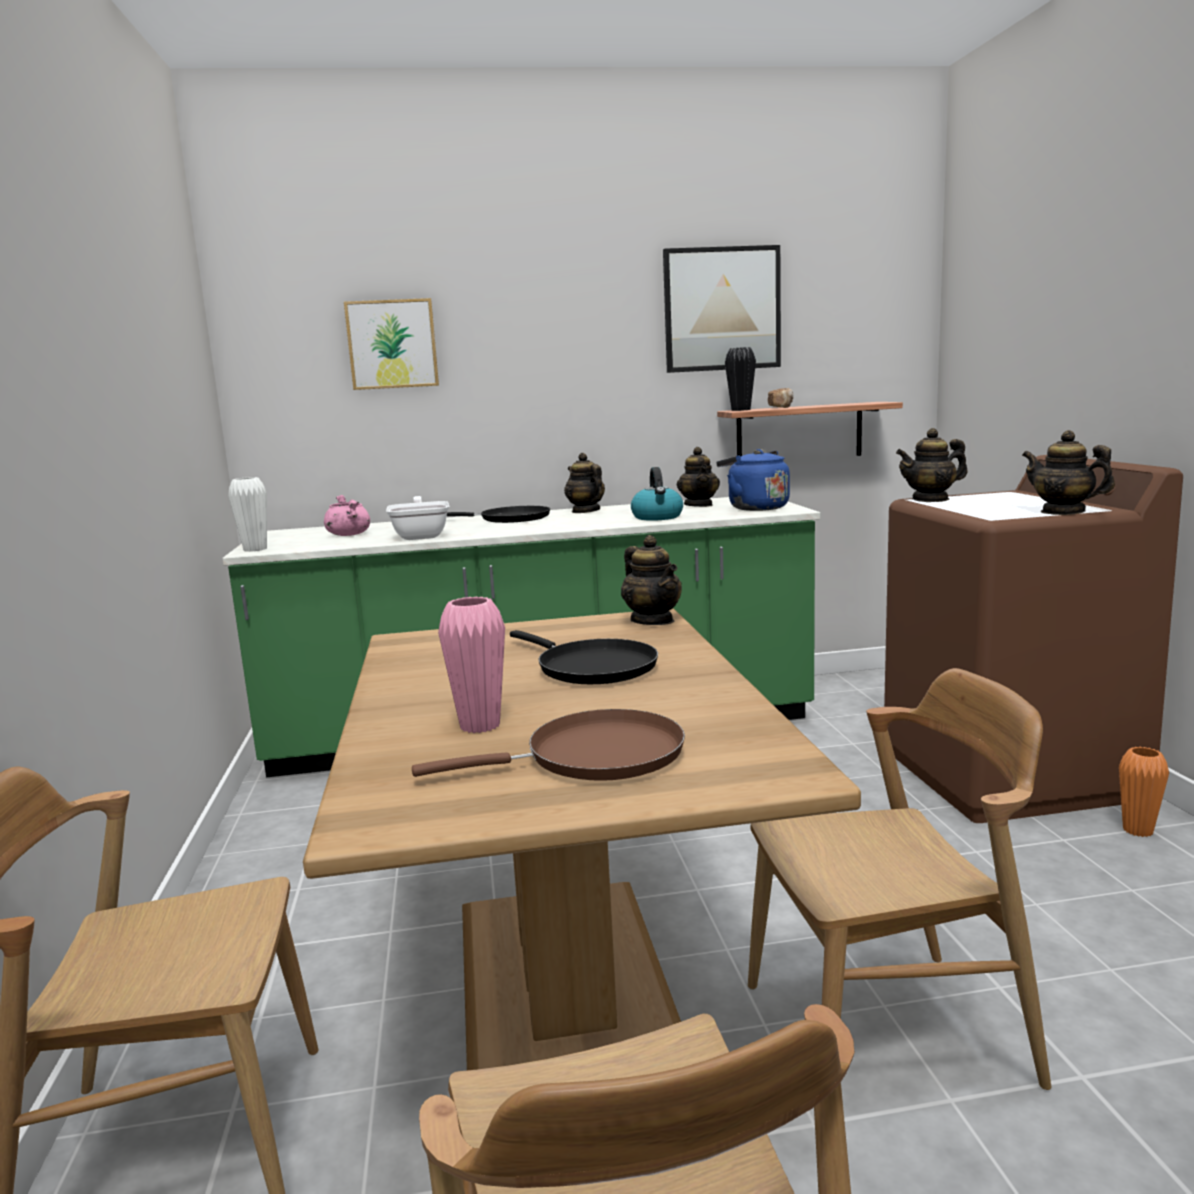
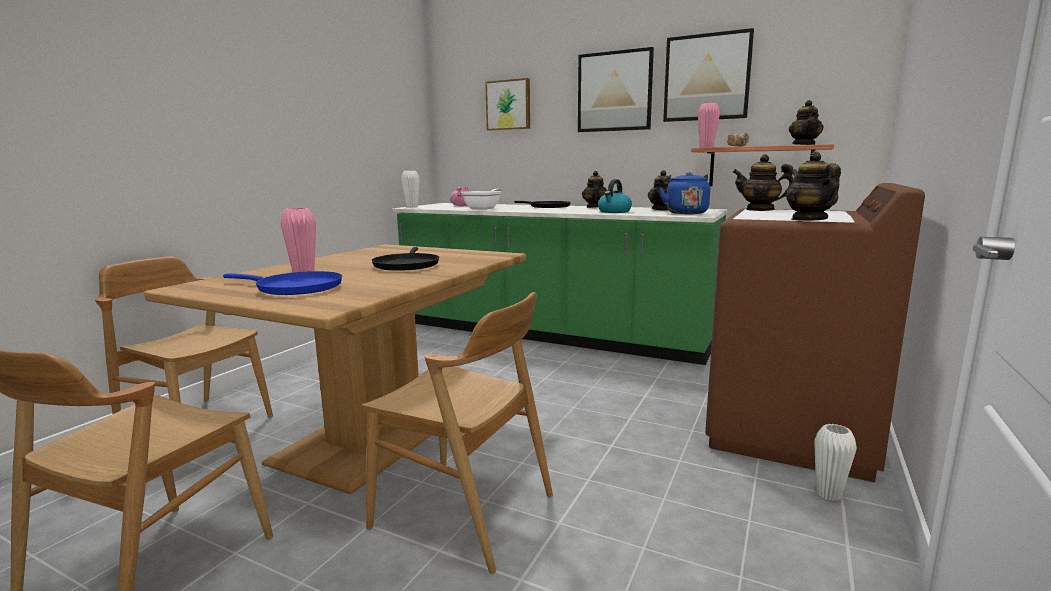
camera: 35 degrees right, 0 degrees up
brown frying pan [412,709,685,781] -> blue frying pan [223,271,342,295]
teapot [621,535,682,625] -> teapot moved to [789,100,824,145]
black vase [725,347,756,411] -> pink vase [698,103,720,148]
orange vase [1119,747,1169,837] -> white vase [814,424,857,501]
none -> picture [578,47,654,132]

